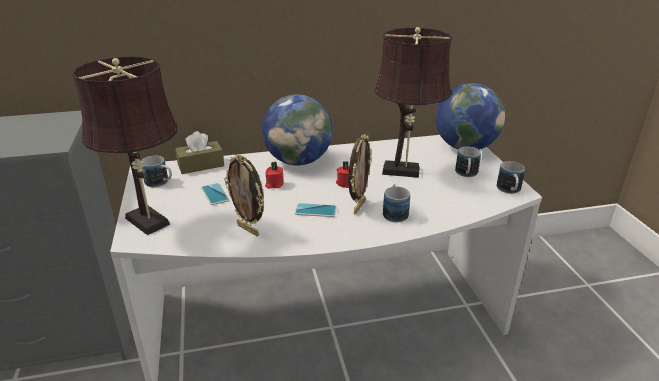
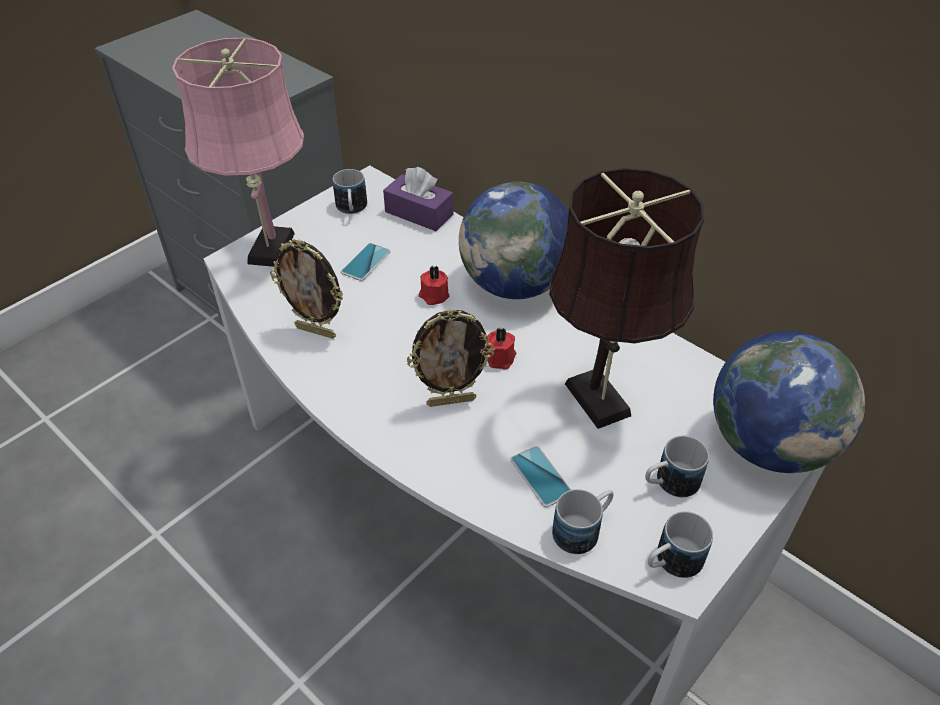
camera: 55 degrees right, 15 degrees up
brown table lamp [72,56,177,235] -> pink table lamp [172,38,304,267]
brown tissue box [175,131,224,174] -> purple tissue box [383,167,454,231]
picture frame [224,154,264,236] -> picture frame turned 75 degrees counterclockwise [270,239,343,339]
phone [295,203,337,217] -> phone moved to [510,446,571,507]
mug [383,184,410,222] -> mug moved to [552,489,614,554]

